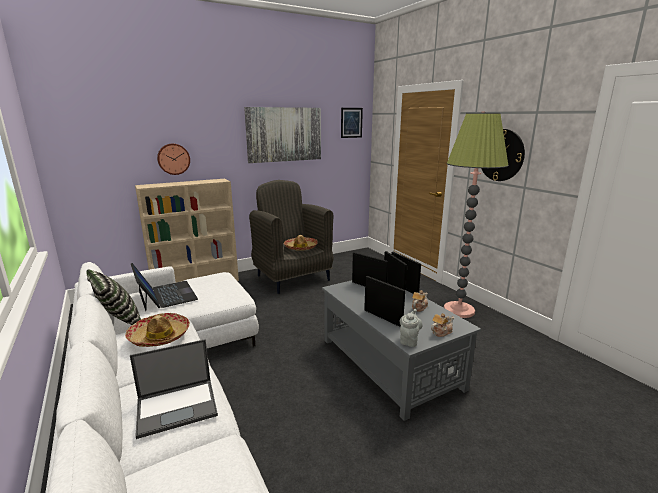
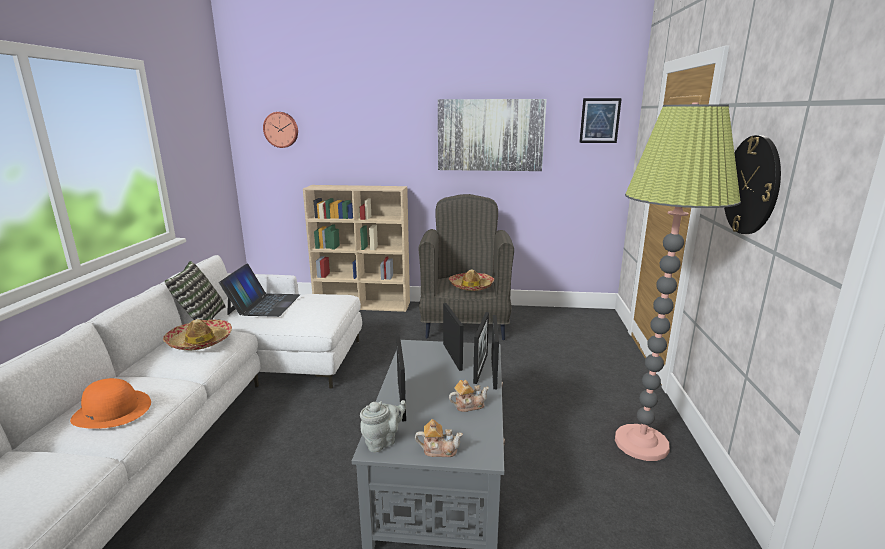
camera: 35 degrees right, 0 degrees up
laptop [130,339,218,439] -> orange hat [70,378,151,429]
wall clock [157,144,190,175] -> wall clock moved to [263,112,298,148]

